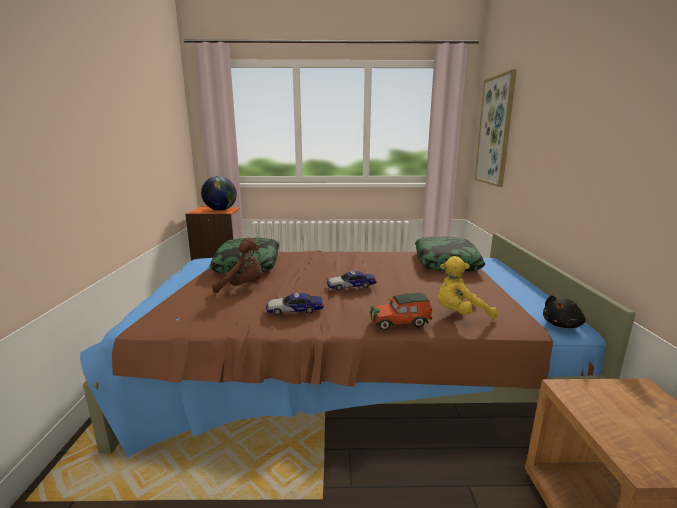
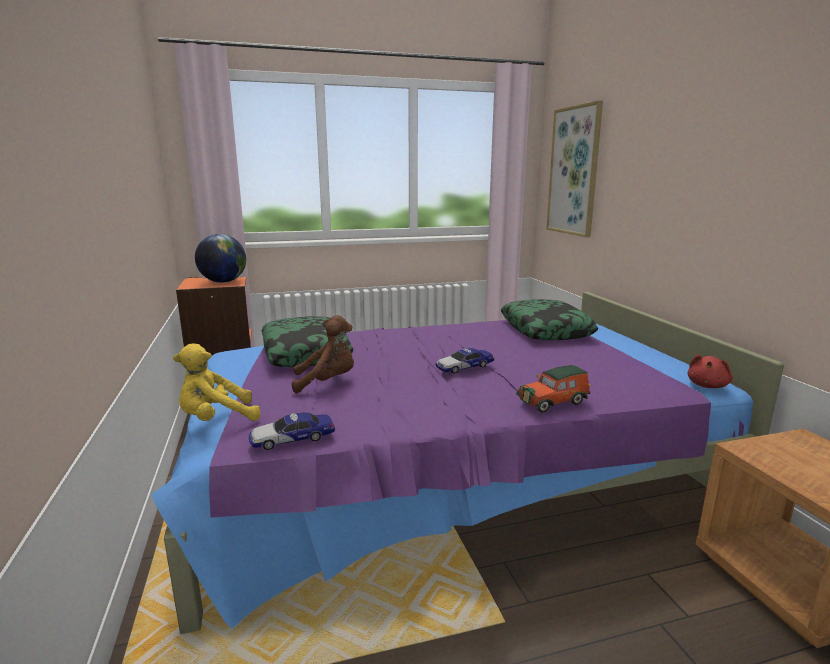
camera: 15 degrees left, 0 degrees up
brown bed [80,233,636,457] -> purple bed [151,292,784,634]
toy car [266,293,324,315] -> toy car moved to [249,412,335,450]
yellow plush toy [438,256,497,319] -> yellow plush toy moved to [173,343,261,421]
black plush toy [543,295,586,328] -> red plush toy [688,354,733,388]

